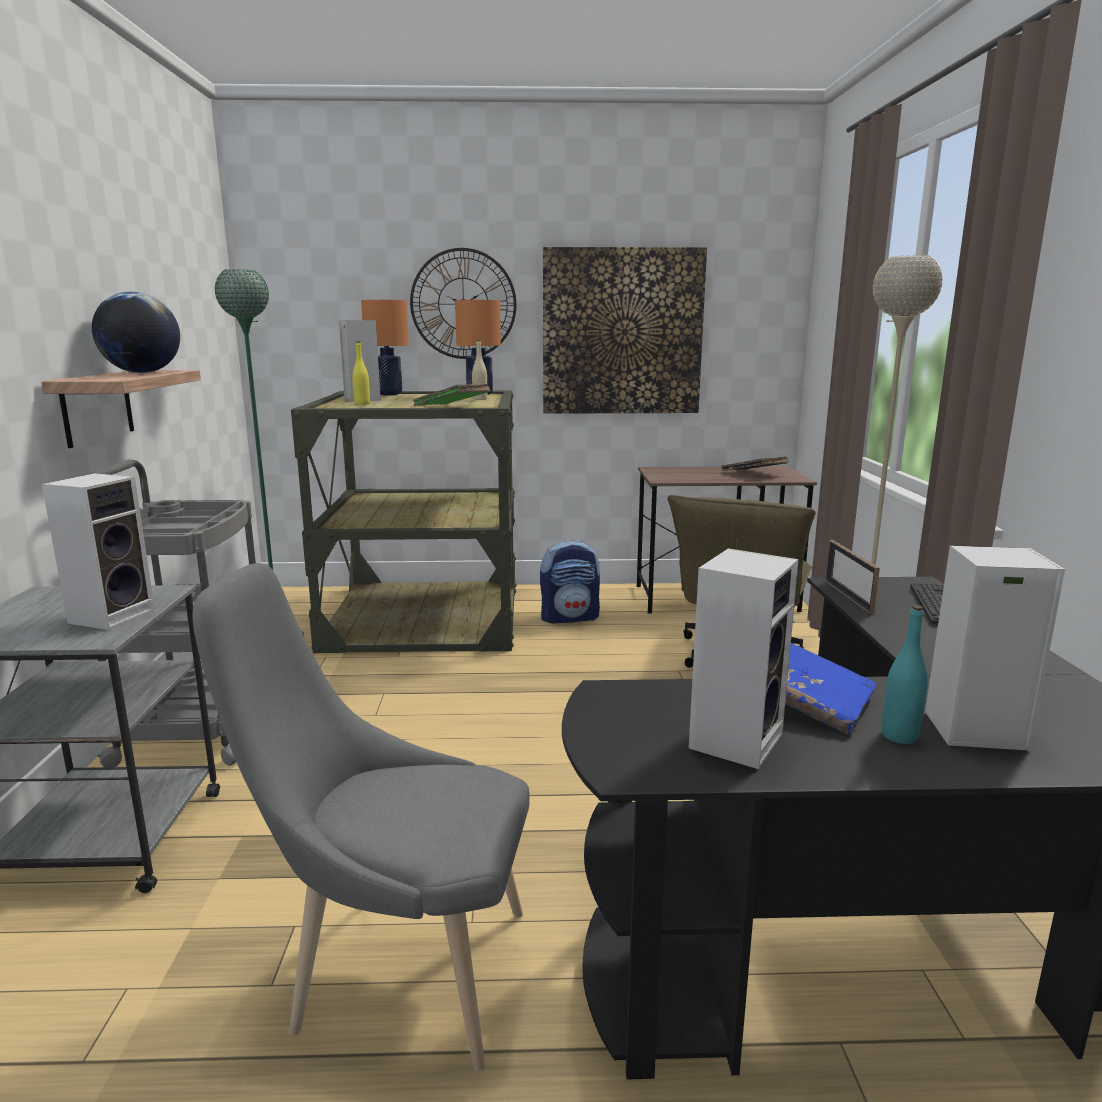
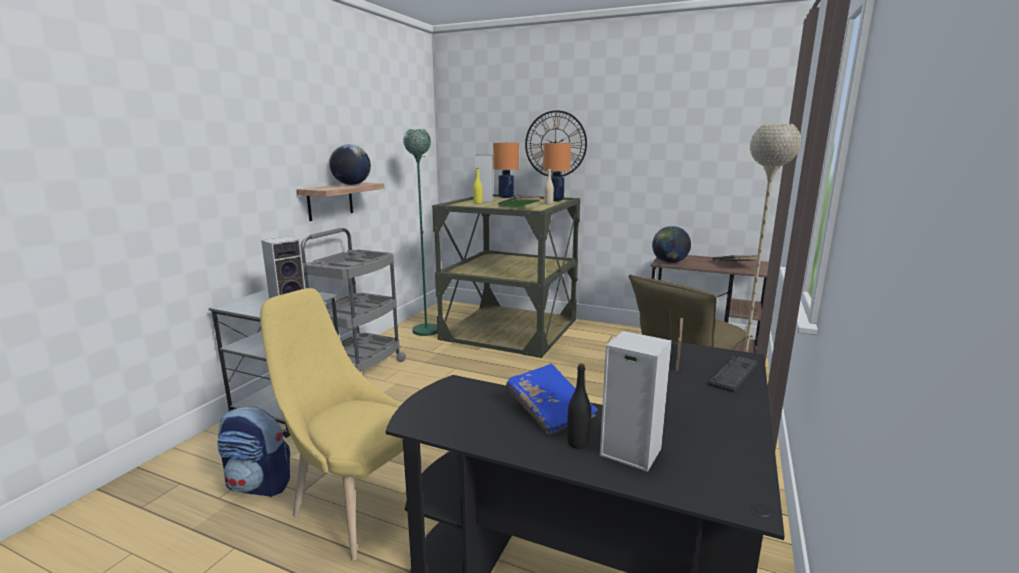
camera: 25 degrees right, 0 degrees up
grey chair [192,563,530,1071] -> yellow chair [260,288,423,560]
backpack [540,540,600,623] -> backpack moved to [217,406,290,497]
picture [543,247,707,414] -> none
speaker [689,548,799,769] -> none
turquoise bottle [882,605,928,744] -> black bottle [567,363,591,449]
none -> globe [652,226,691,263]

